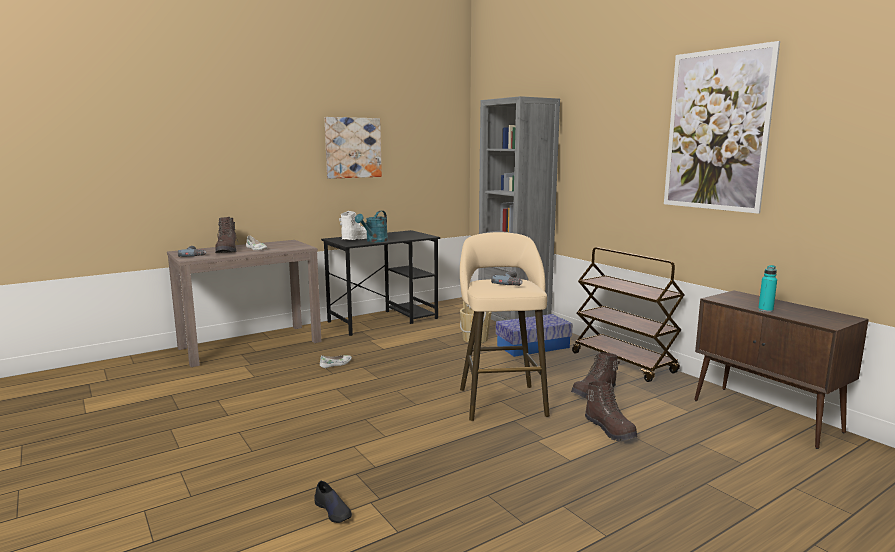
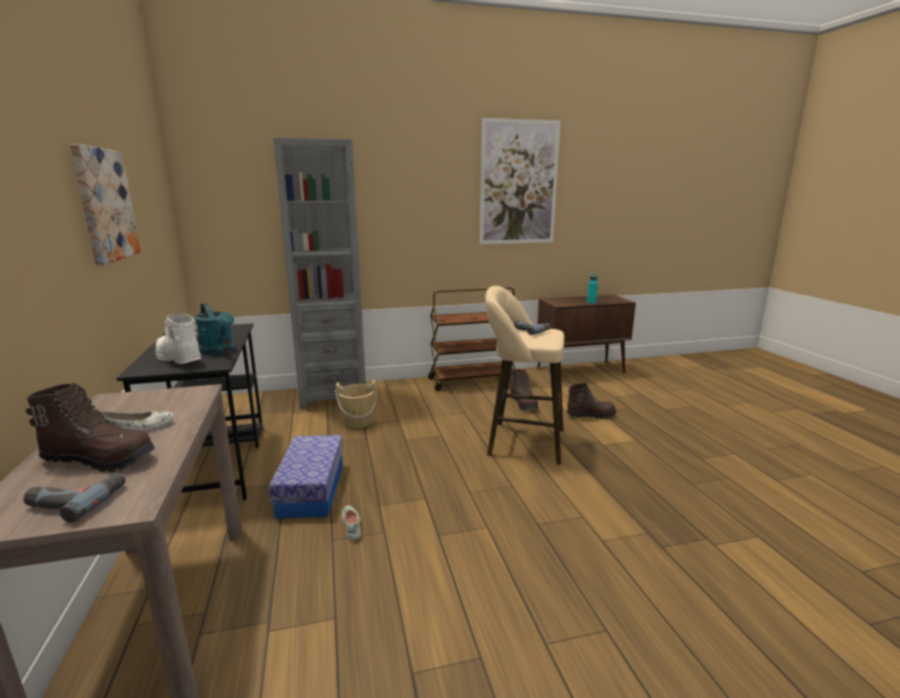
camera: 70 degrees left, 5 degrees up
black shoe [314,481,352,523] -> none
storage box [496,314,573,357] -> storage box moved to [269,435,343,519]

